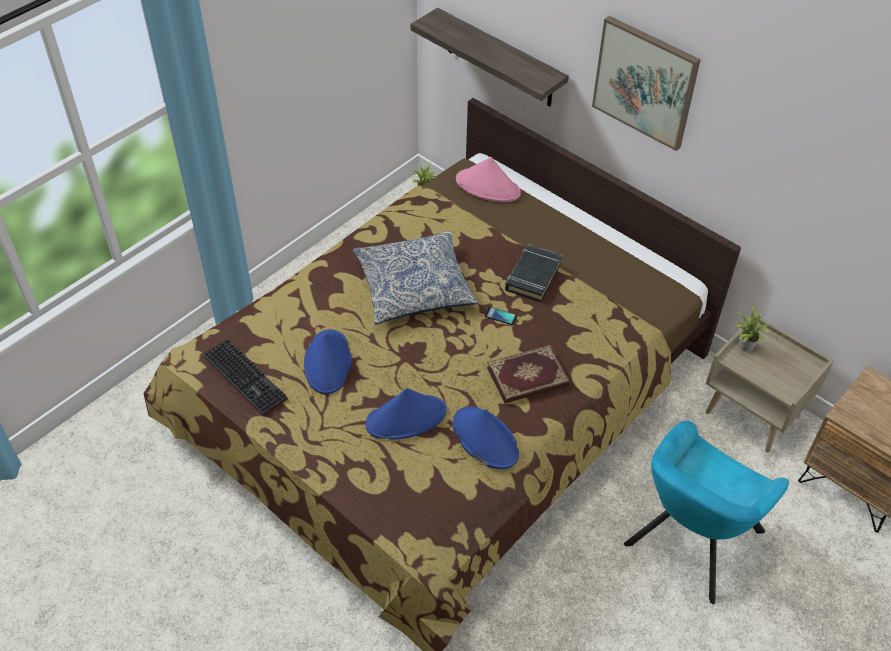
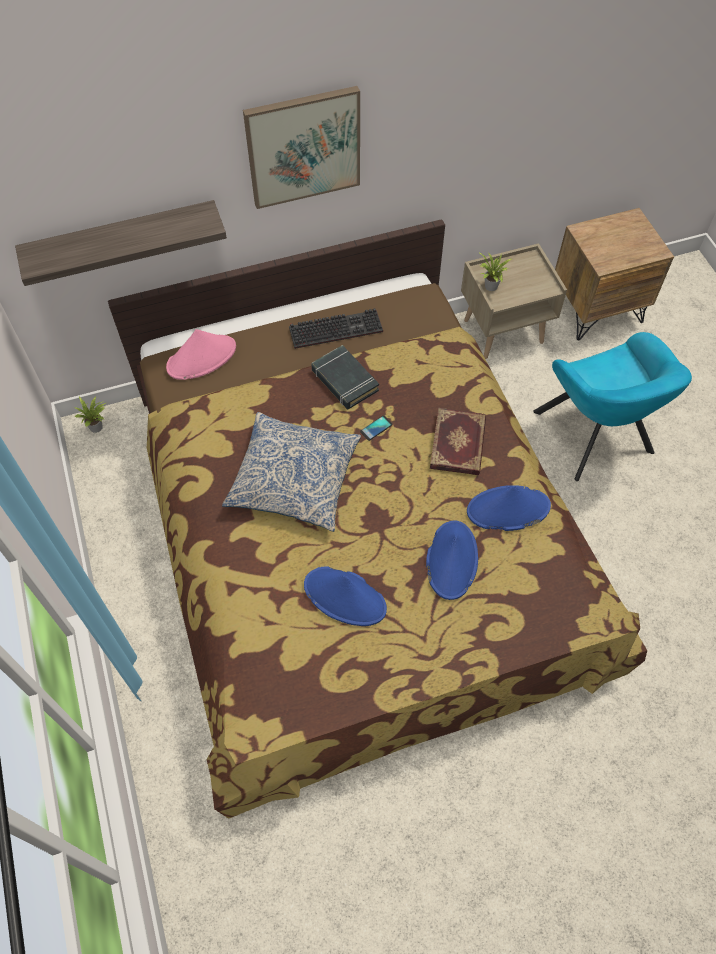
camera: 60 degrees left, 10 degrees up
keyboard [204,339,288,416] -> keyboard moved to [289,308,383,349]

